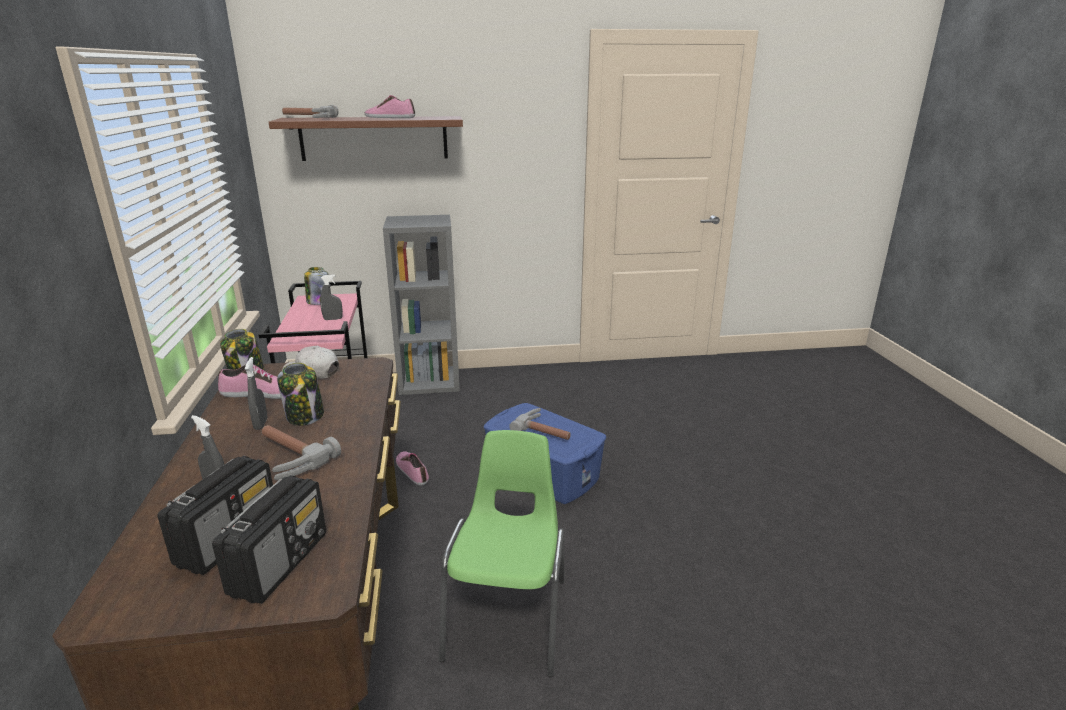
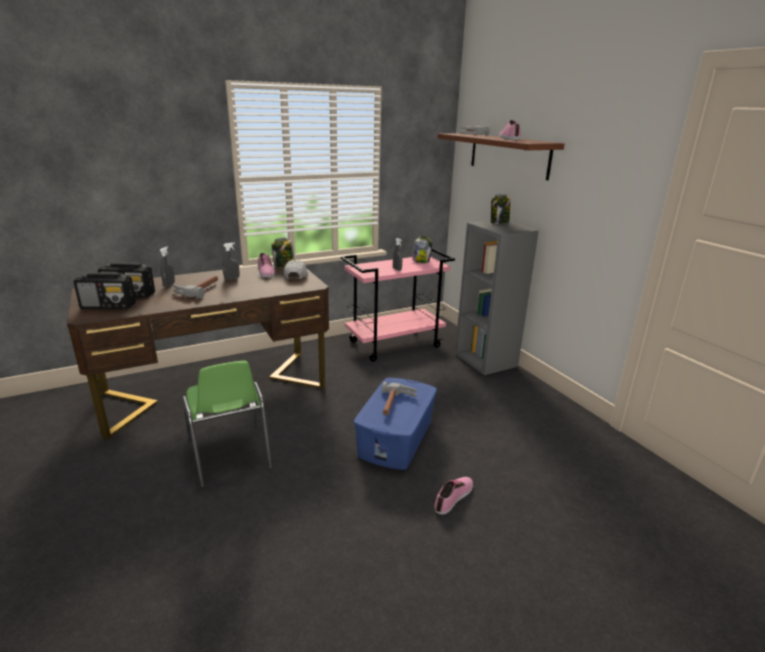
camera: 70 degrees right, 0 degrees up
jar [277,363,324,426] -> jar moved to [491,194,510,224]
shoe [396,451,429,485] -> shoe moved to [434,477,473,515]
green chair [439,430,564,677] -> green chair turned 75 degrees clockwise [182,361,273,488]

